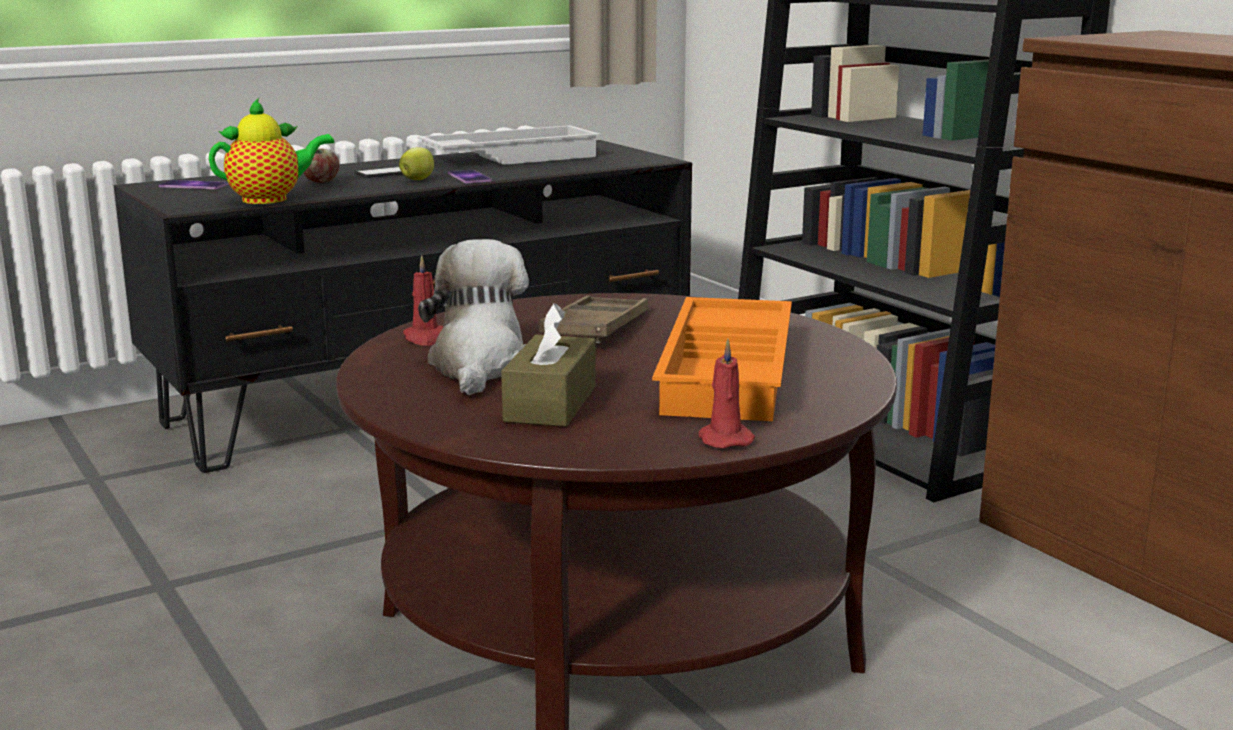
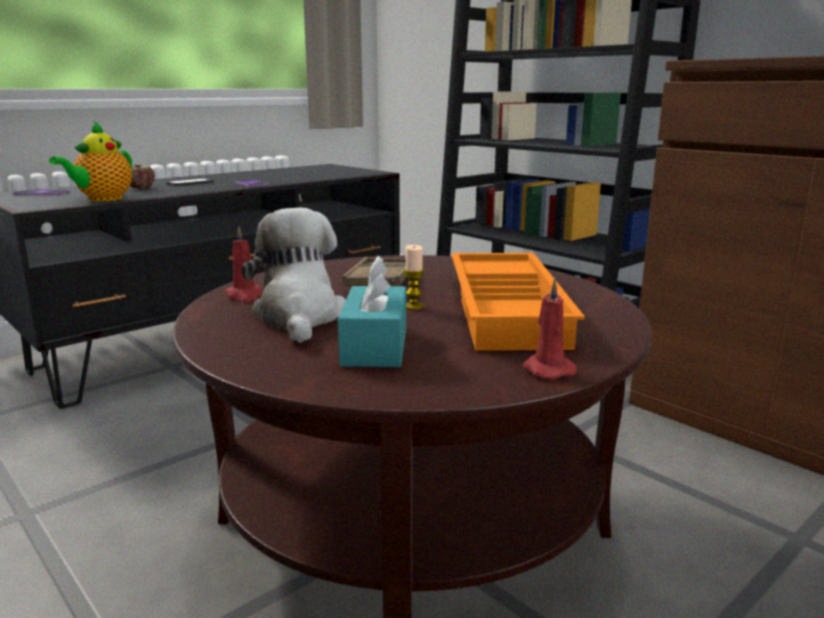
camera: 10 degrees left, 0 degrees up
teapot [209,98,334,204] -> teapot turned 150 degrees clockwise [49,120,132,202]
apple [399,147,434,180] -> none
white tray [417,125,601,165] -> none
brown tissue box [501,303,596,427] -> turquoise tissue box [338,256,406,367]
none -> candle [403,245,425,310]

